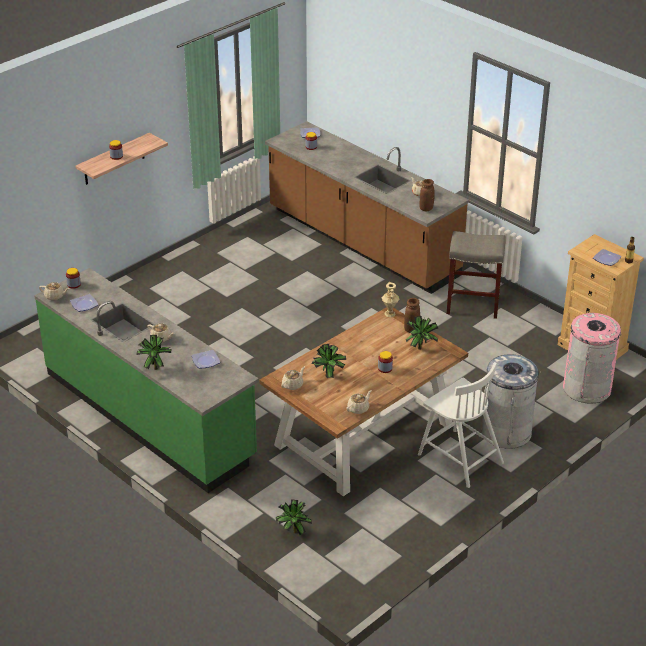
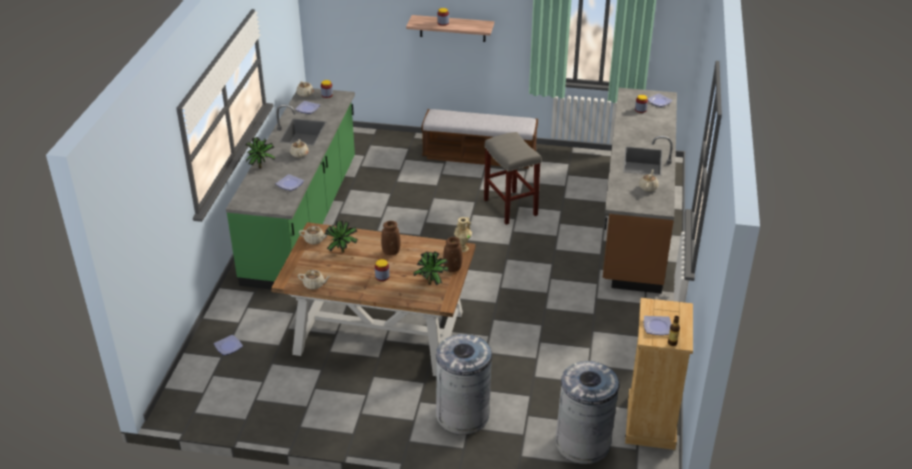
camera: 55 degrees right, 0 degrees up
potted plant [276,499,312,535] -> plate [214,335,243,355]
white chair [418,362,504,488] -> none
brown vase [419,179,435,211] -> brown vase moved to [381,221,401,255]
grey stool [447,231,506,319] -> grey stool moved to [484,132,541,225]
pink trash can [563,313,621,404] -> grey trash can [555,361,619,464]
none -> bench [421,109,538,169]

